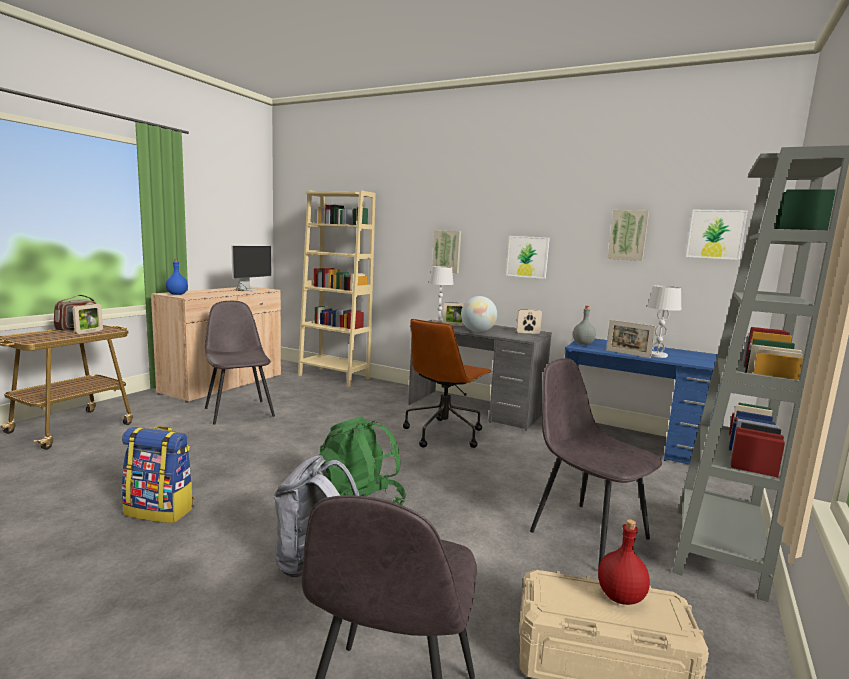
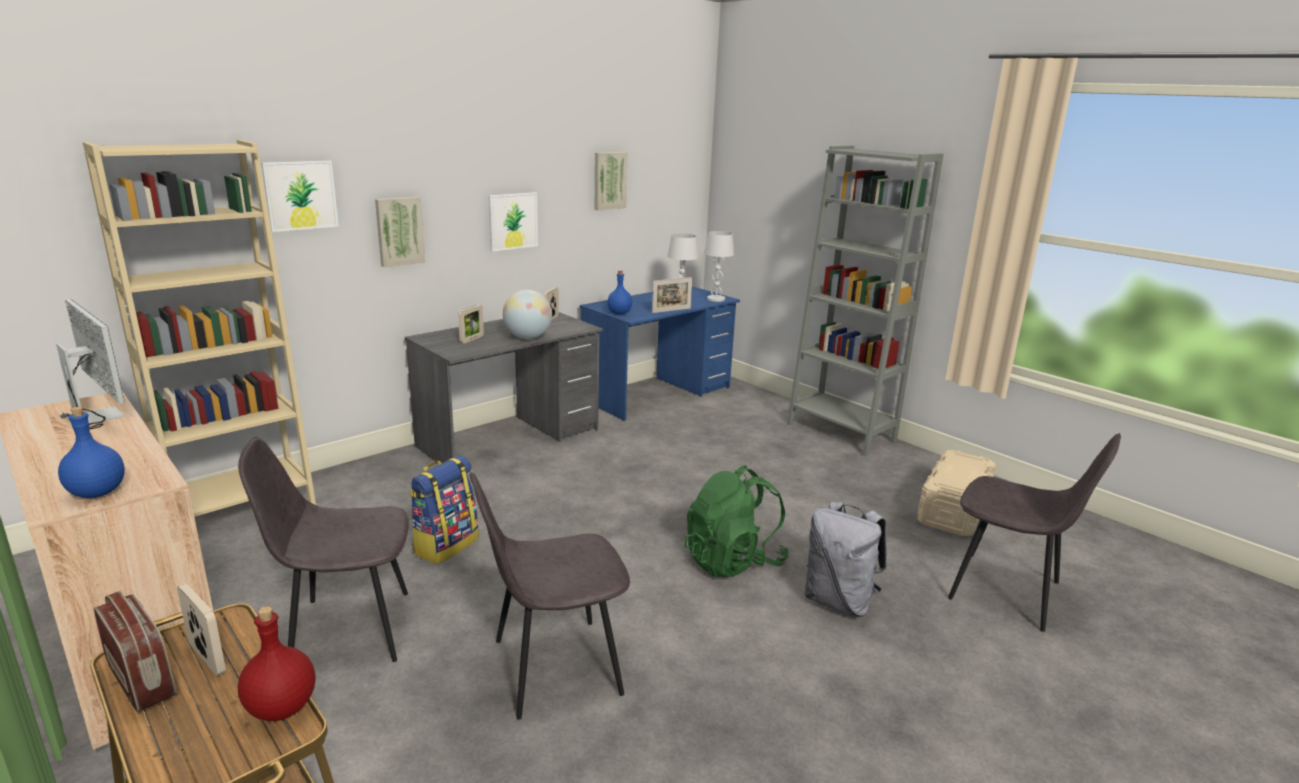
camera: 70 degrees left, 10 degrees up
backpack [122,426,194,523] -> backpack moved to [409,455,479,564]
brown office chair [403,319,492,448] -> none
white table lamp [429,266,454,322] -> white table lamp moved to [704,231,734,302]
grey chair [530,358,662,568] -> grey chair moved to [470,472,630,720]
grey bottle [573,306,596,345] -> blue bottle [607,270,632,314]
red bottle [598,519,650,605] -> red bottle moved to [238,606,315,721]
picture [686,210,748,260] -> picture moved to [261,161,339,232]

